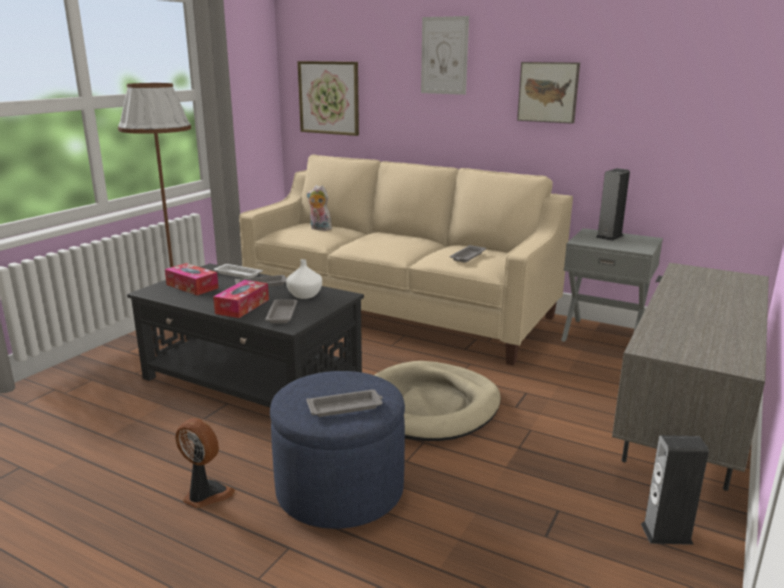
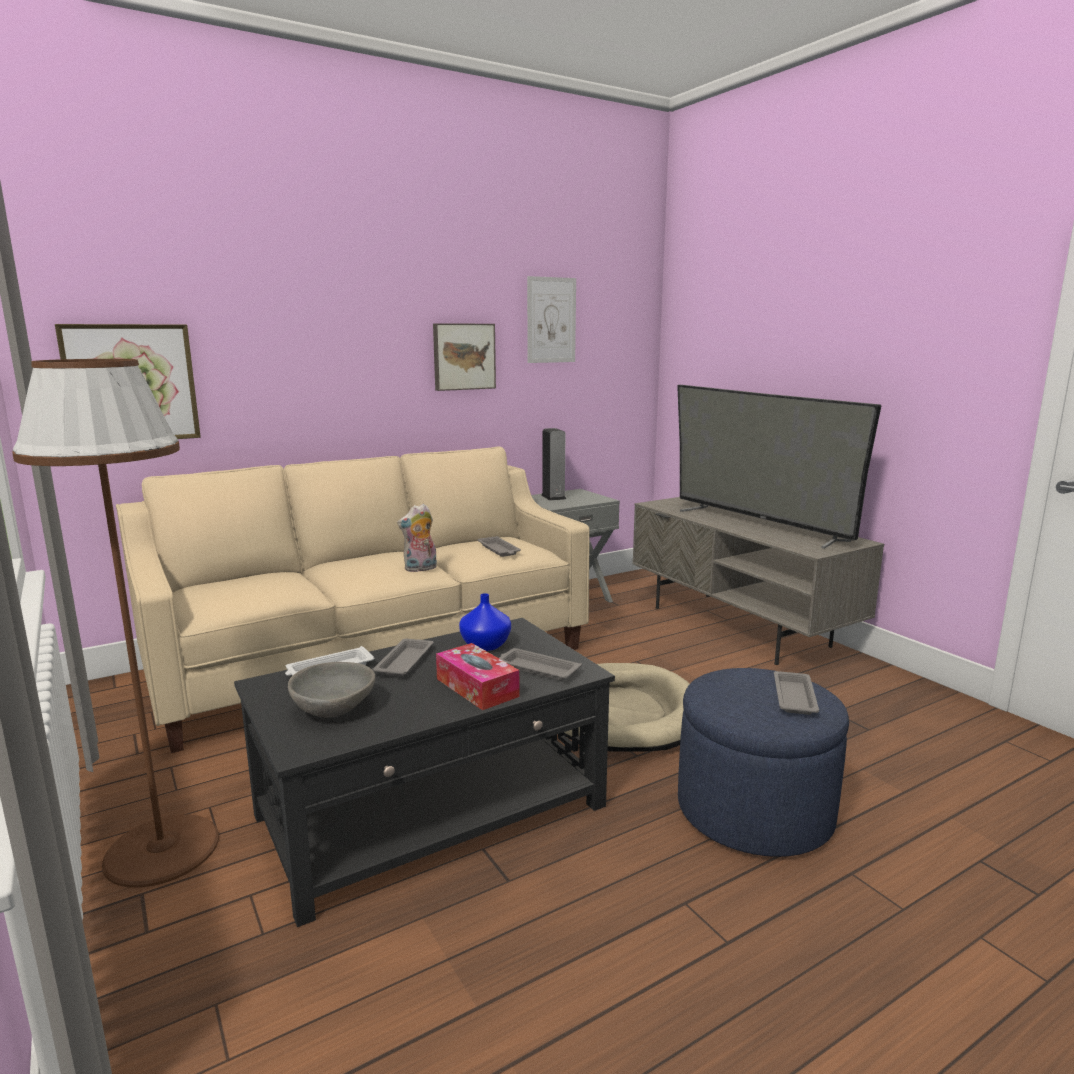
camera: 60 degrees left, 5 degrees down
tissue box [165,263,219,296] -> grey bowl [288,662,375,718]
fan [175,418,235,508] -> none
white vase [286,259,322,299] -> blue vase [459,593,511,651]
plush toy [307,185,332,231] -> plush toy moved to [397,503,437,572]
picture [421,16,469,95] -> picture moved to [527,276,576,363]
speaker [641,435,709,545] -> none
none -> television [677,385,881,549]

